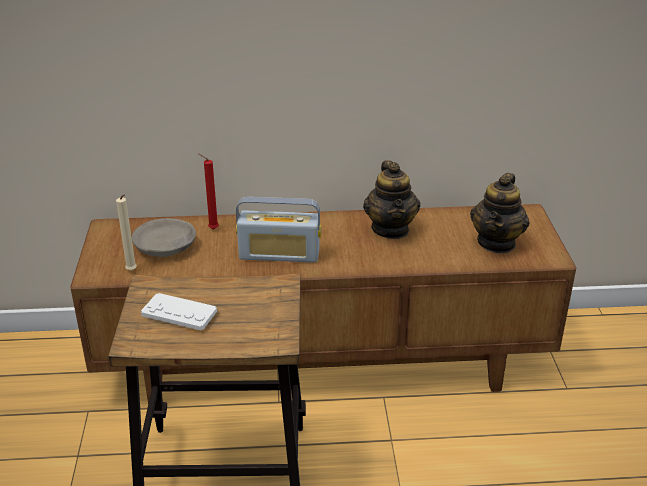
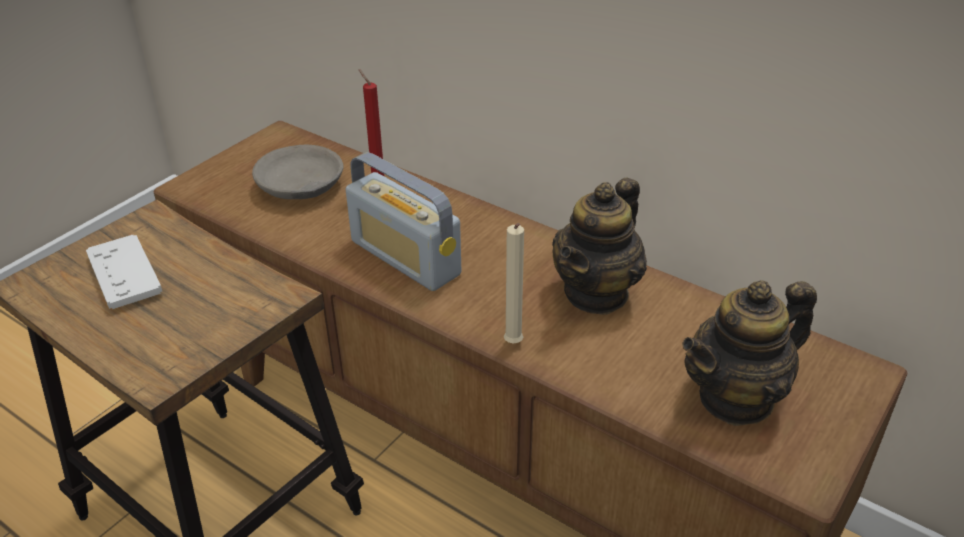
camera: 40 degrees right, 5 degrees up
beige candle [116,194,137,271] -> beige candle moved to [504,223,524,343]

